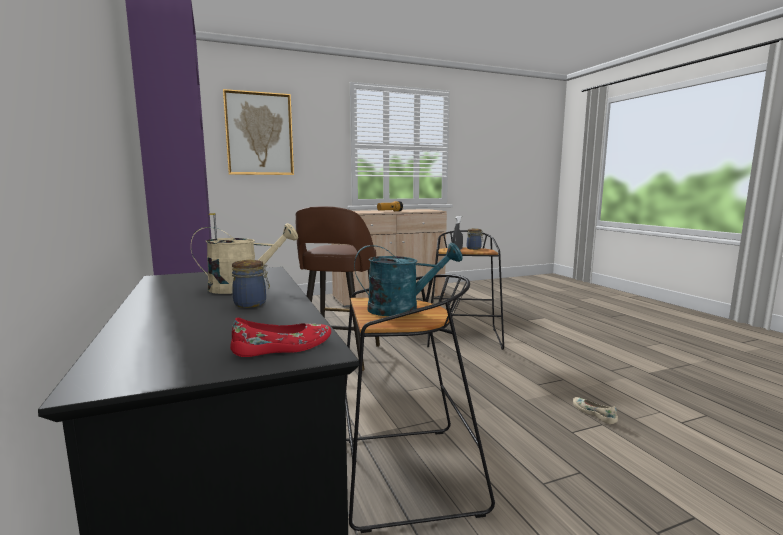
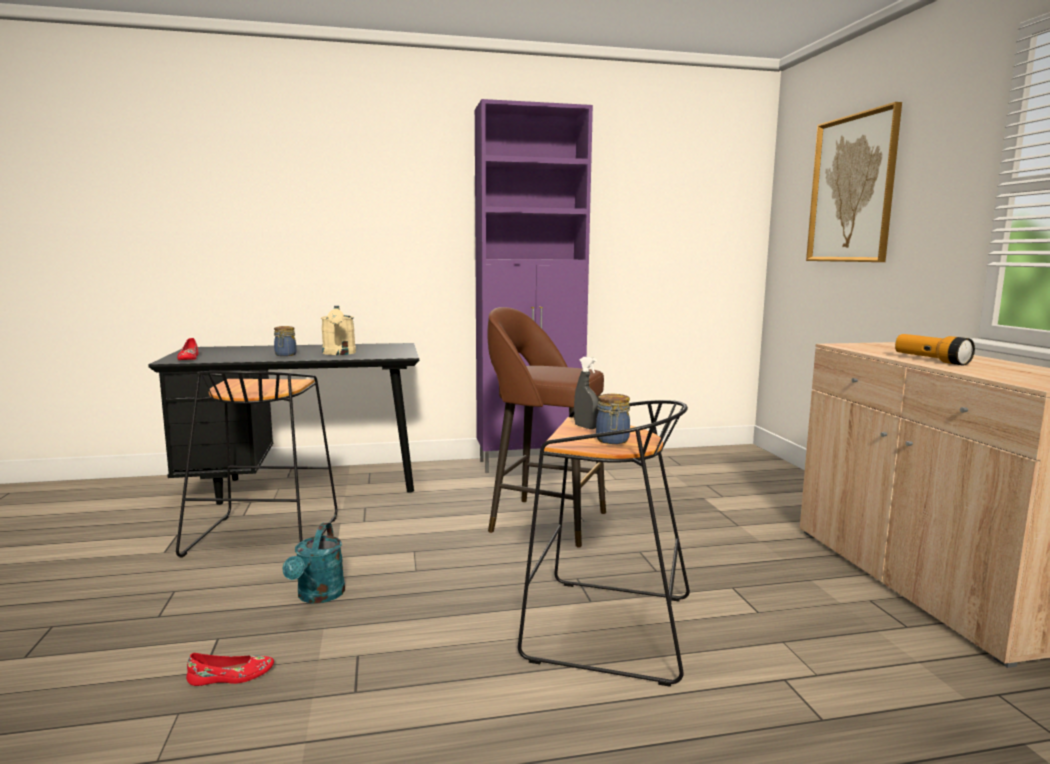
camera: 100 degrees right, 0 degrees up
turquoise watering can [354,243,463,316] -> turquoise watering can moved to [283,523,345,604]
beige shoe [573,397,618,424] -> red shoe [186,653,274,686]

